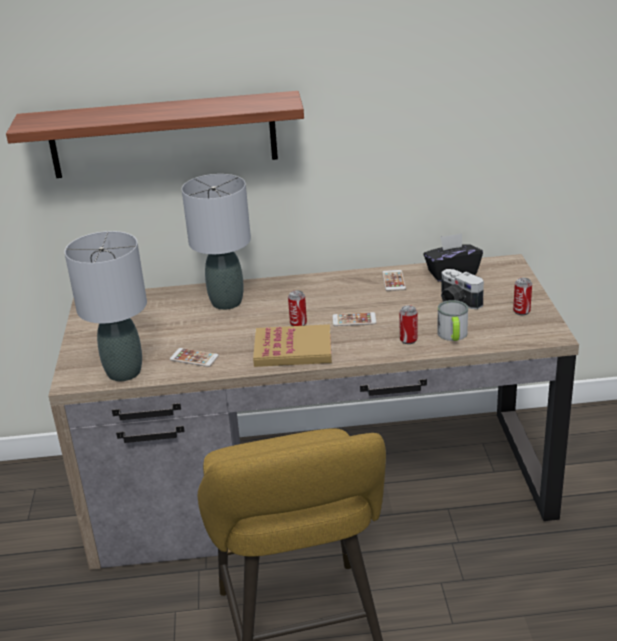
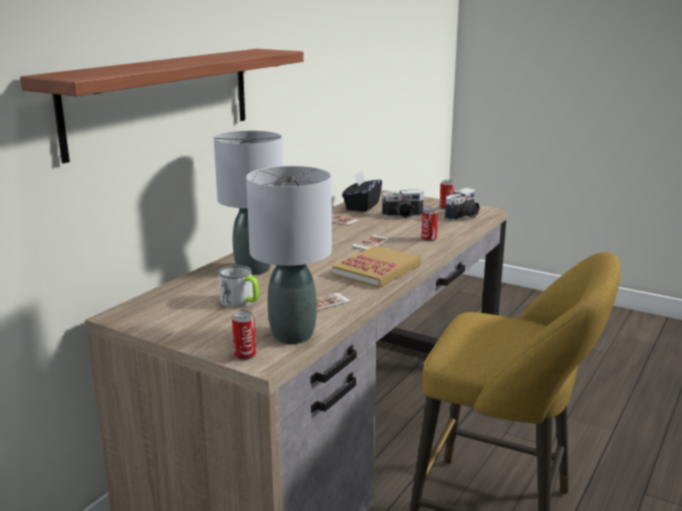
camera: 55 degrees left, 10 degrees down
can [288,290,307,326] -> can moved to [232,310,256,360]
mug [437,300,468,341] -> mug moved to [218,265,260,307]
none -> camera [445,188,480,221]

